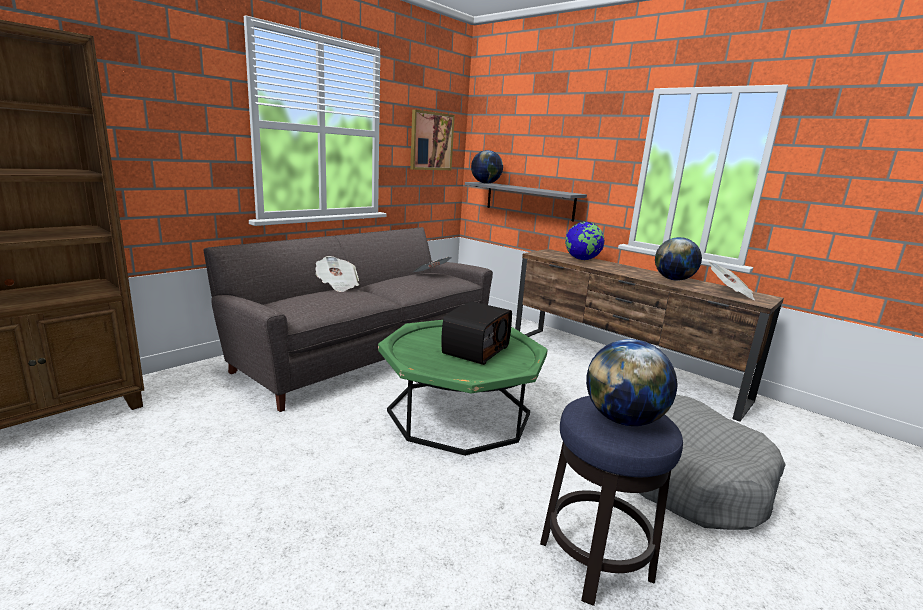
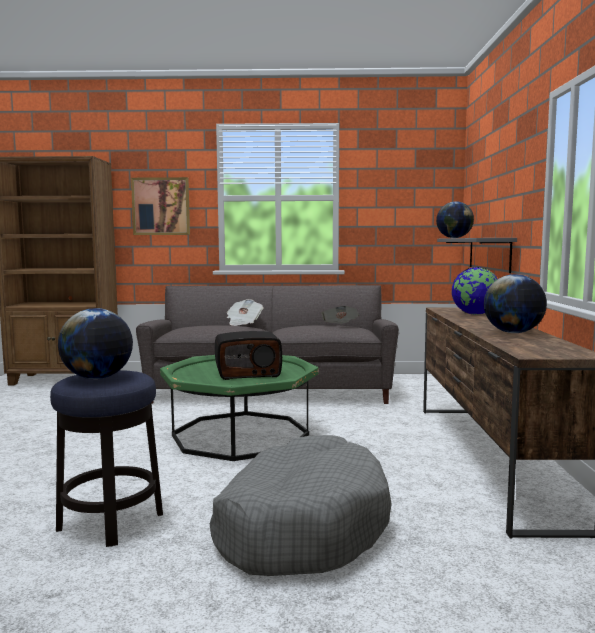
camera: 50 degrees right, 10 degrees down
picture [410,109,455,170] -> picture moved to [131,177,190,235]
newspaper [709,262,755,300] -> none

